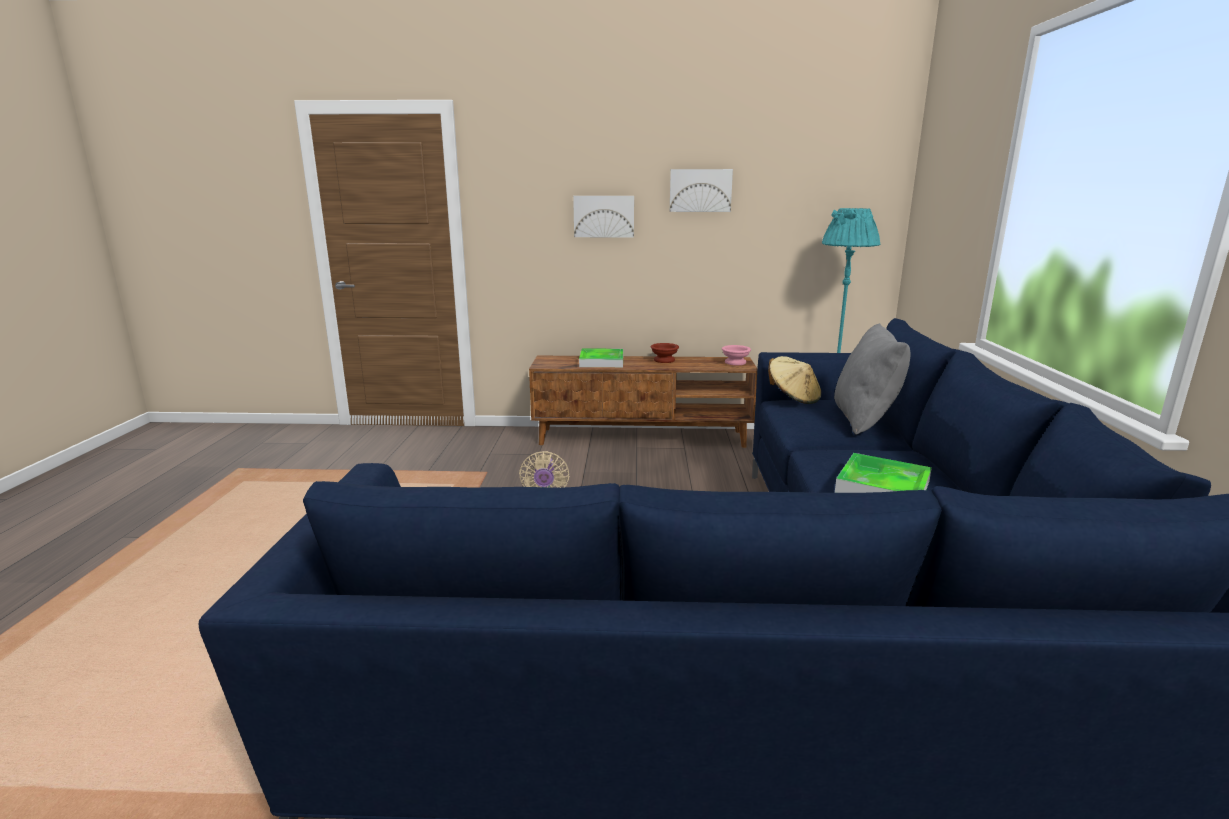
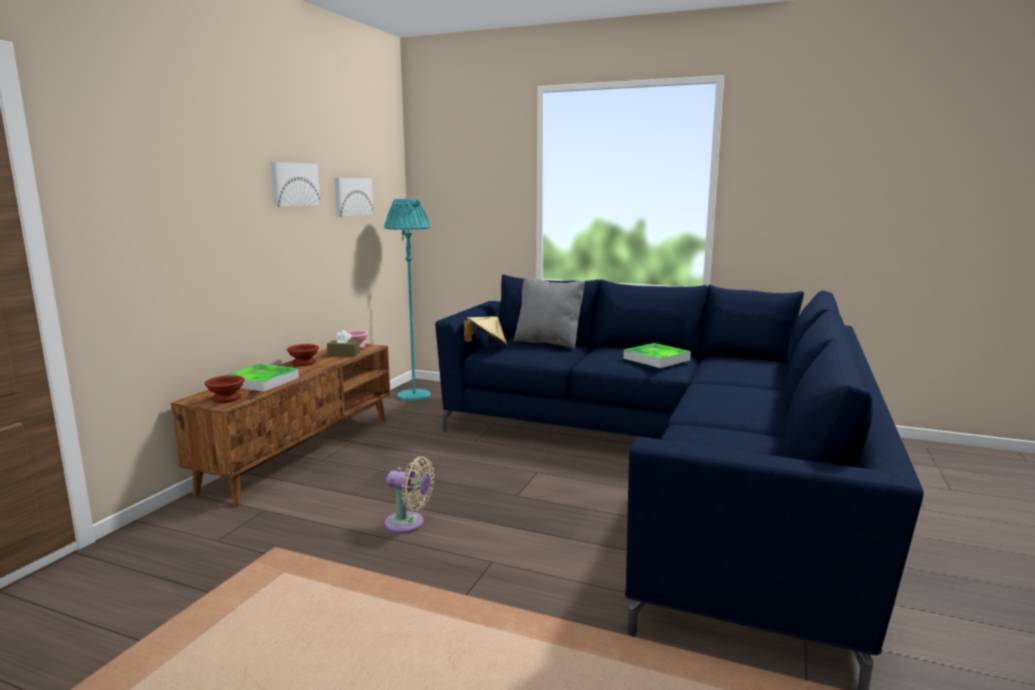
camera: 70 degrees left, 5 degrees down
picture [573,196,634,237] -> picture moved to [334,178,373,217]
none -> brown bowl [204,375,245,403]
none -> brown tissue box [327,330,360,356]

